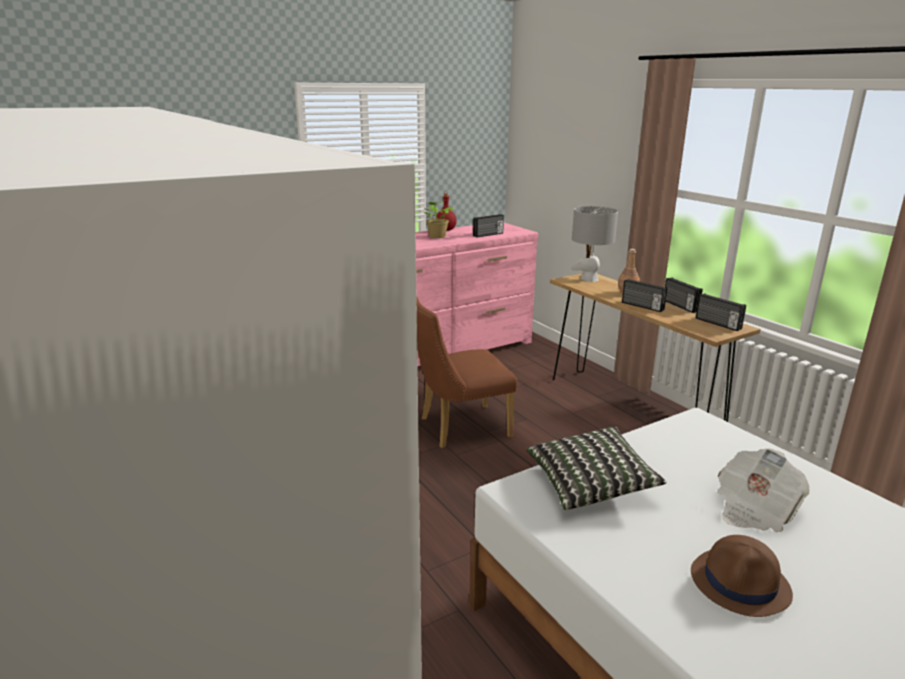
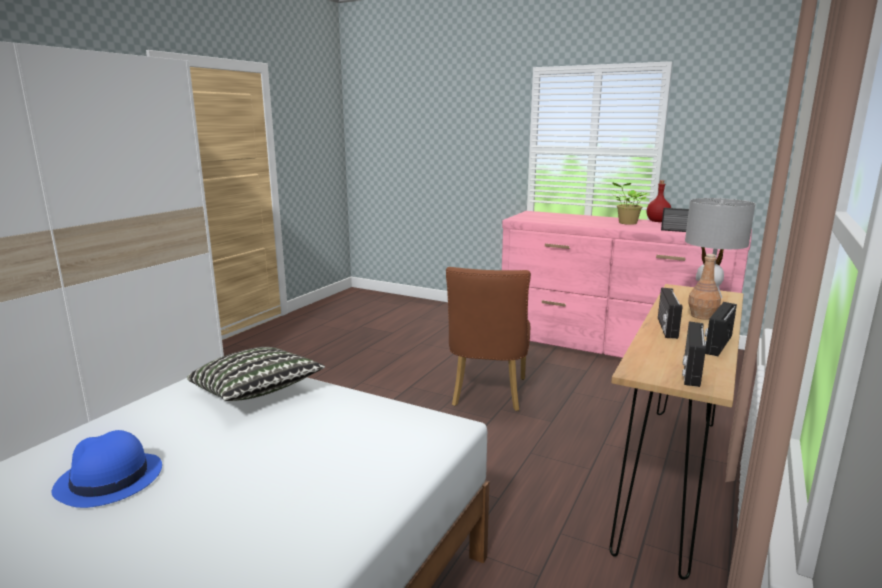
camera: 60 degrees right, 5 degrees down
brown chair [416,296,517,448] -> brown chair turned 120 degrees counterclockwise [446,267,531,411]
brown hat [691,535,793,617] -> blue hat [51,430,162,508]
newspaper [717,449,810,532] -> none

